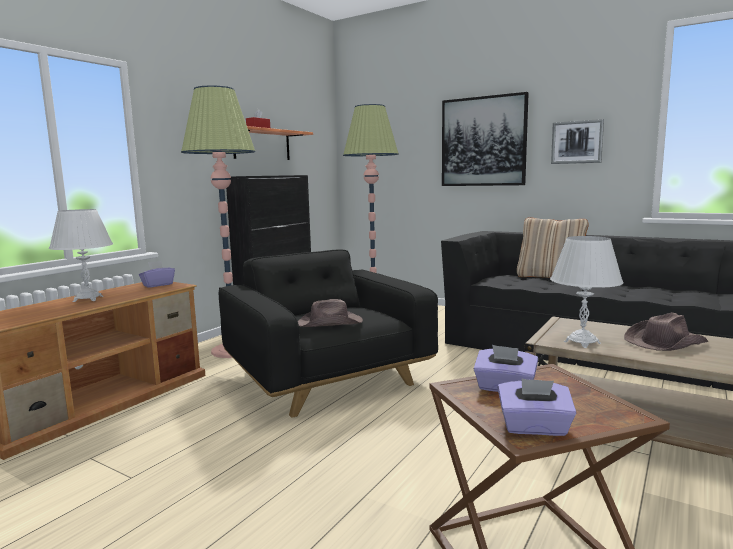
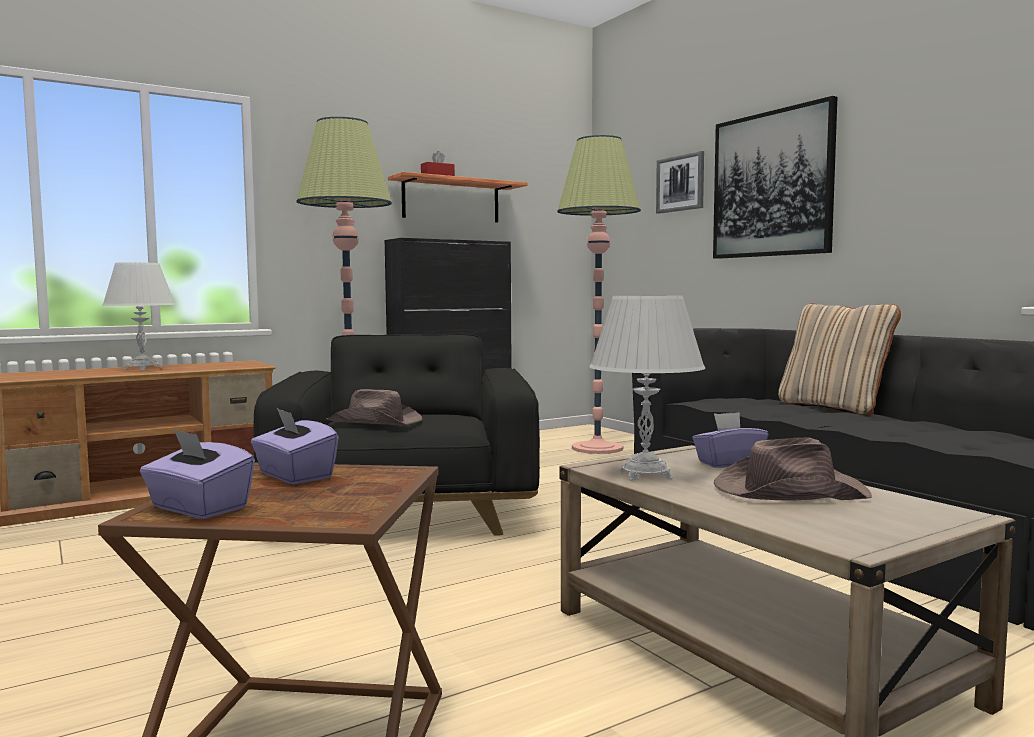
camera: 25 degrees right, 5 degrees down
purple tissue box [139,261,175,288] -> purple tissue box moved to [692,412,768,468]
picture [551,119,604,164] -> picture moved to [656,151,704,214]

